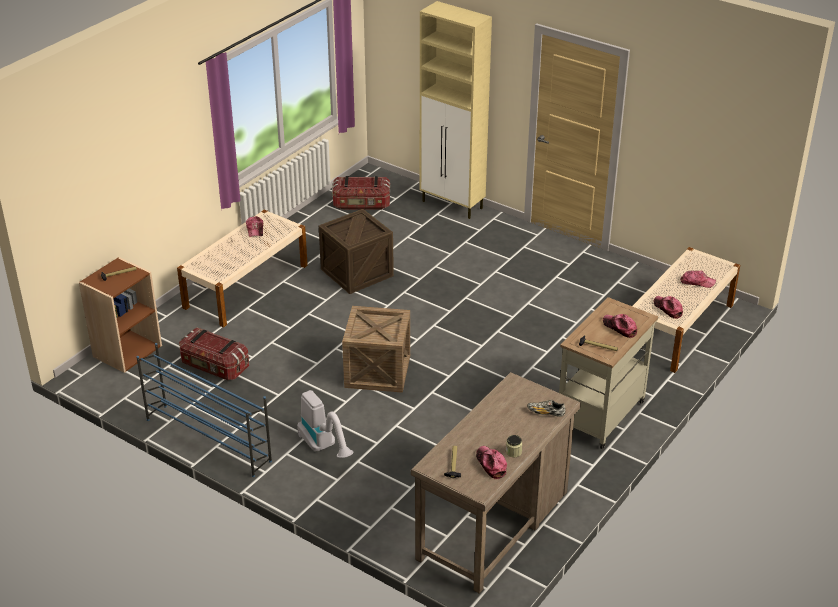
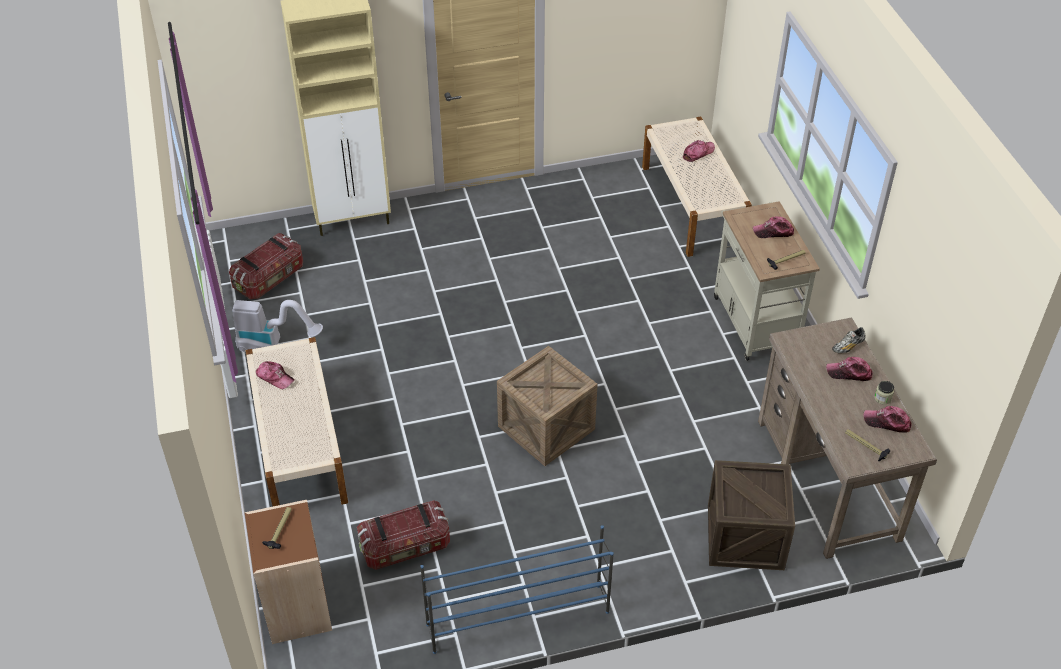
camera: 50 degrees left, 10 degrees up
vacuum cleaner [297,390,353,458] -> vacuum cleaner moved to [232,300,323,352]
crate [319,209,394,294] -> crate moved to [708,460,795,570]
cap [654,296,683,319] -> cap moved to [826,357,873,381]

